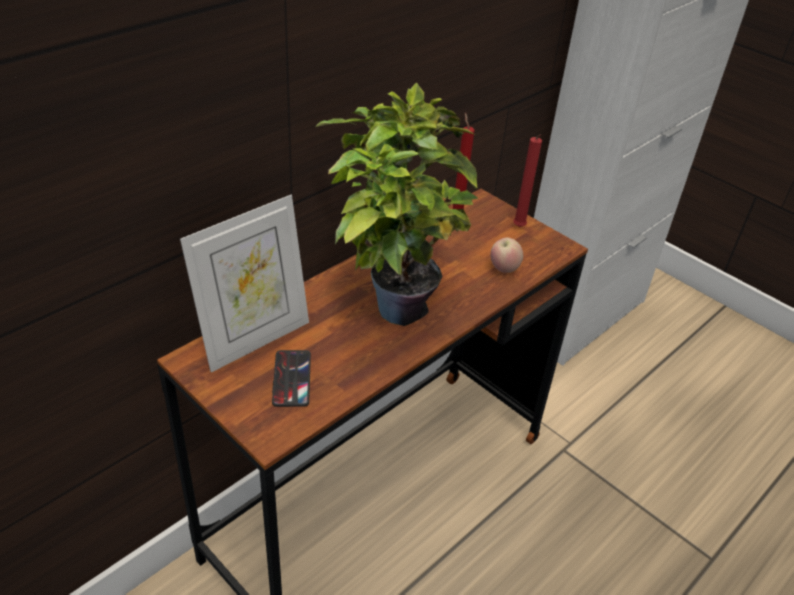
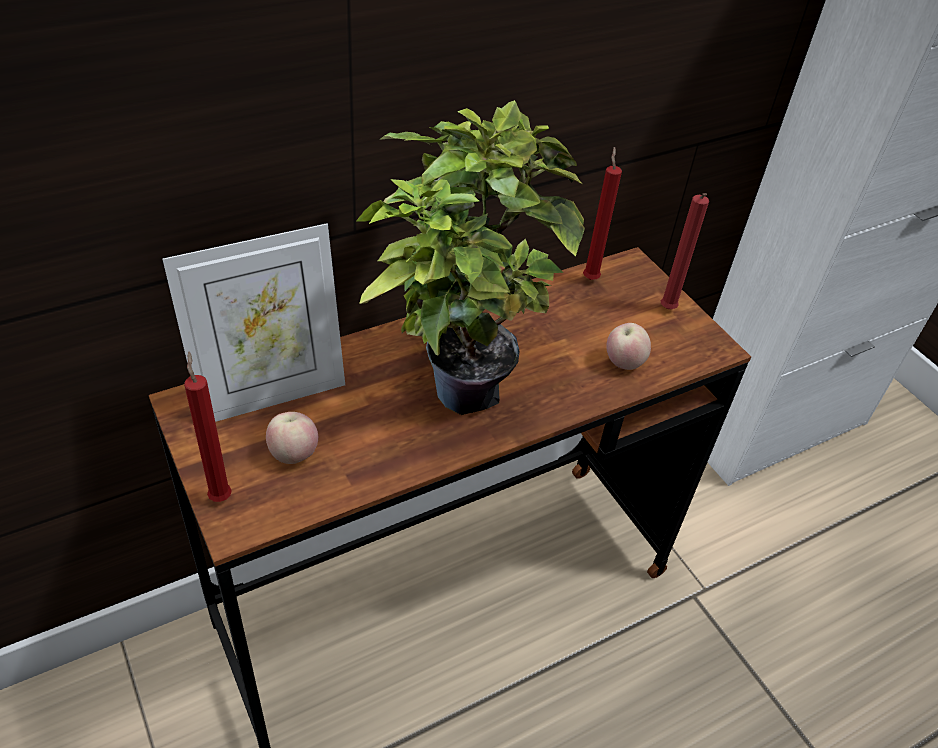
camera: 15 degrees right, 5 degrees up
phone [272,350,311,407] -> apple [266,412,318,464]
none -> red candle [184,352,232,502]

